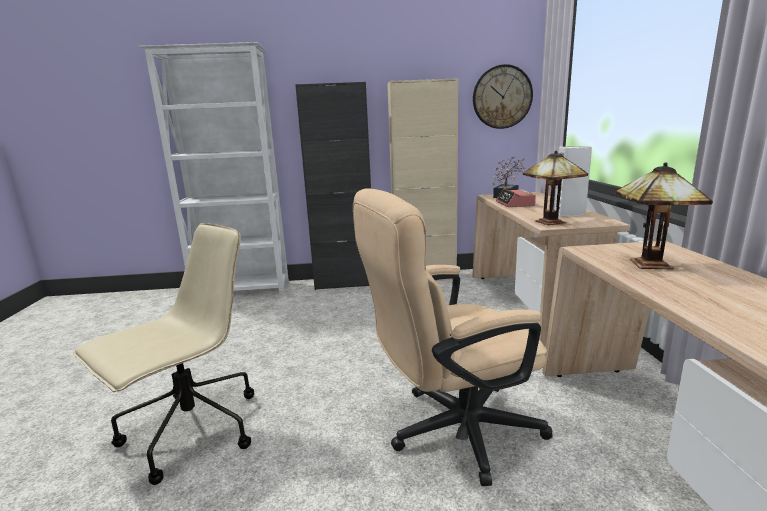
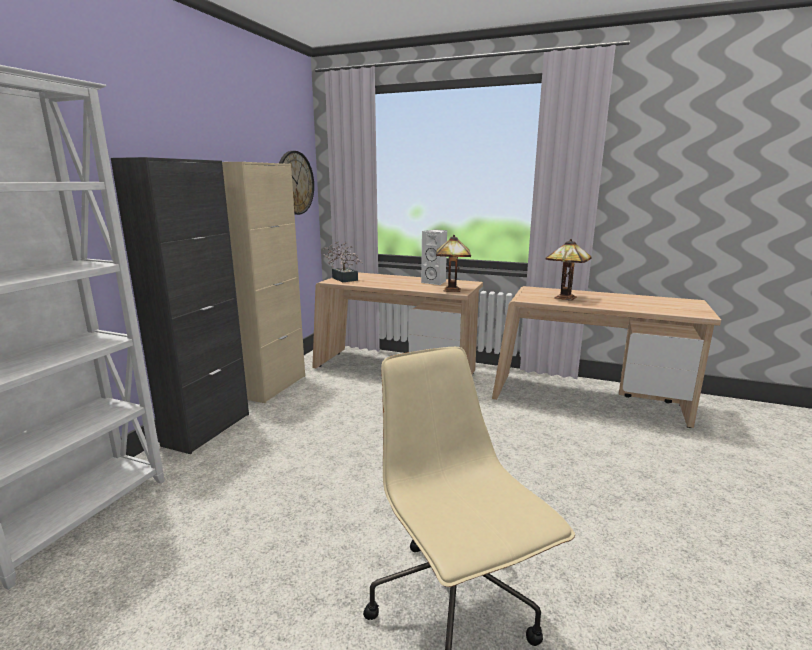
camera: 65 degrees left, 0 degrees up
beige office chair [353,188,552,486] -> none
alarm clock [496,188,536,207] -> none

